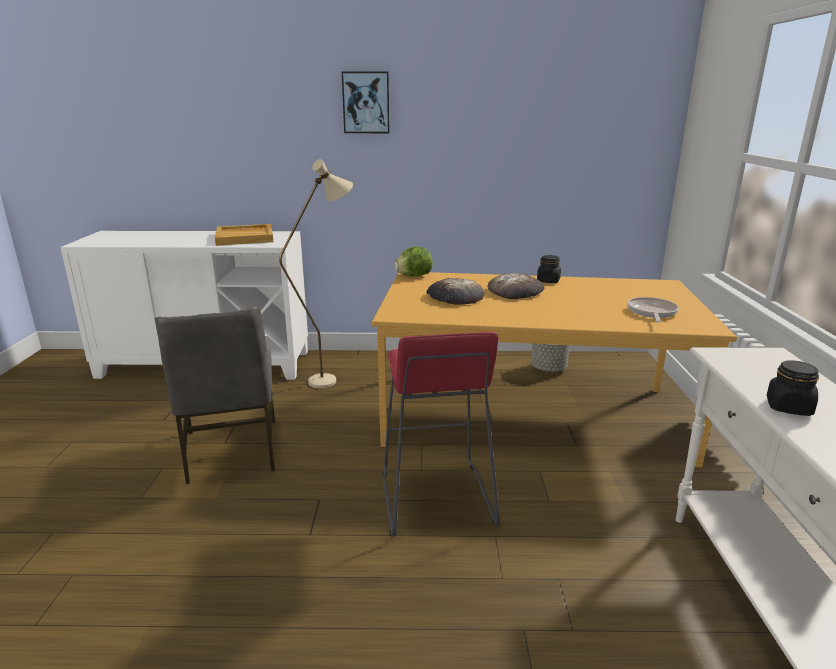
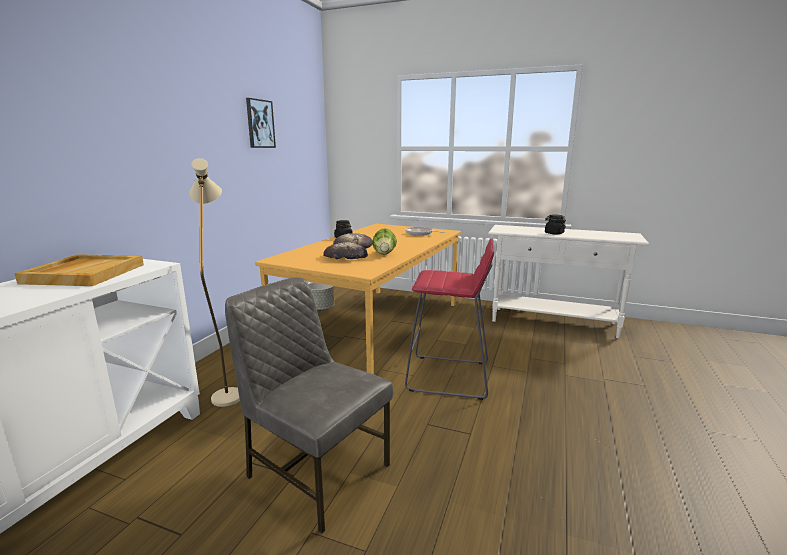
camera: 70 degrees left, 5 degrees down
grey chair [155,307,275,484] -> grey chair turned 150 degrees counterclockwise [225,277,393,533]
picture [342,71,390,133] -> picture moved to [246,98,276,148]
lettuce [395,247,433,276] -> lettuce moved to [372,228,397,255]

